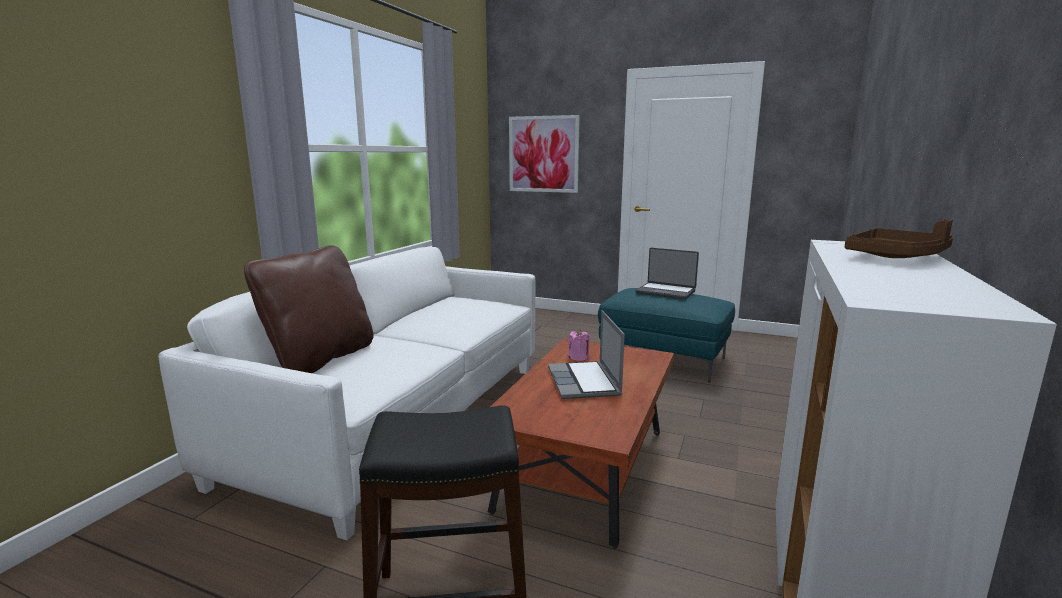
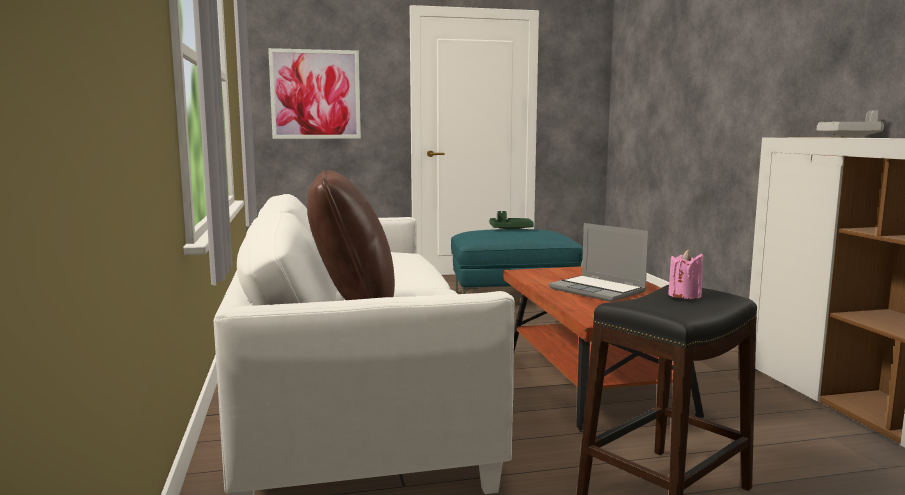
camera: 35 degrees left, 5 degrees down
pink candle [568,329,590,361] -> pink candle moved to [668,249,704,299]
laptop [635,248,699,300] -> green tray [489,211,534,230]
brown tray [845,219,953,258] -> grey tray [817,110,884,137]

